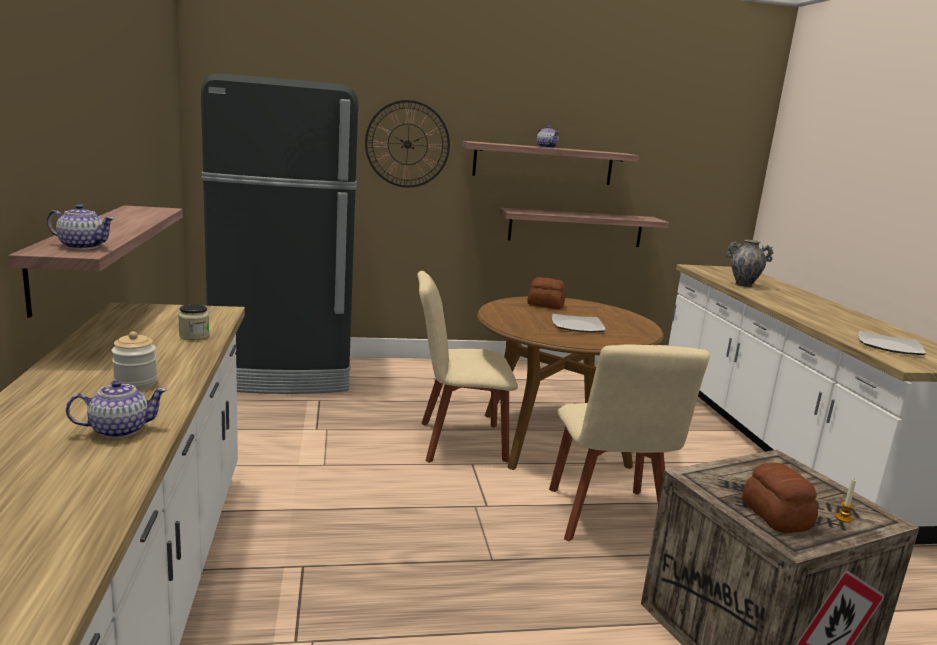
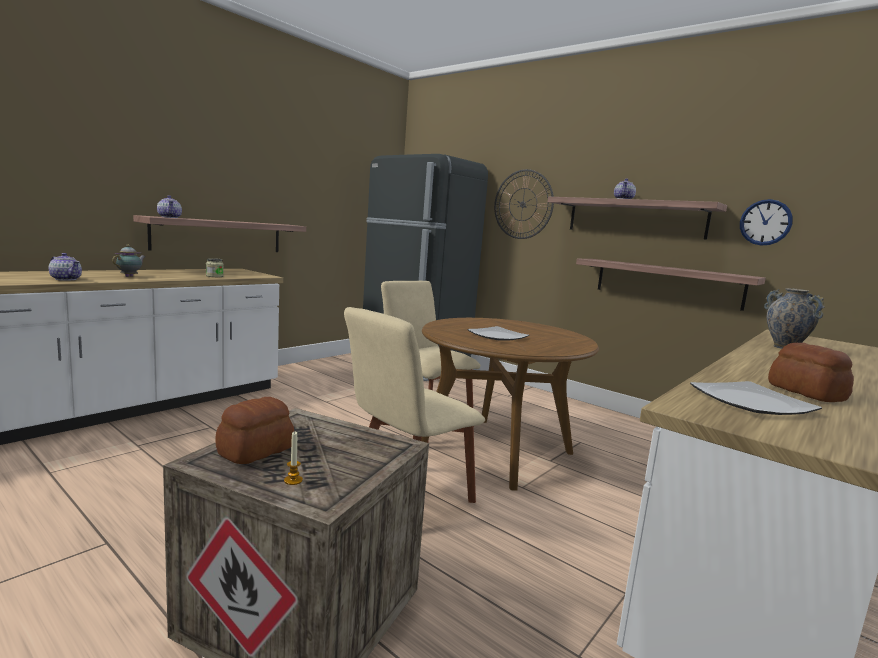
camera: 50 degrees right, 5 degrees down
jar [111,331,157,389] -> teapot [112,245,145,277]
bread [527,277,565,309] -> bread moved to [768,343,854,402]
none -> wall clock [740,199,793,246]

